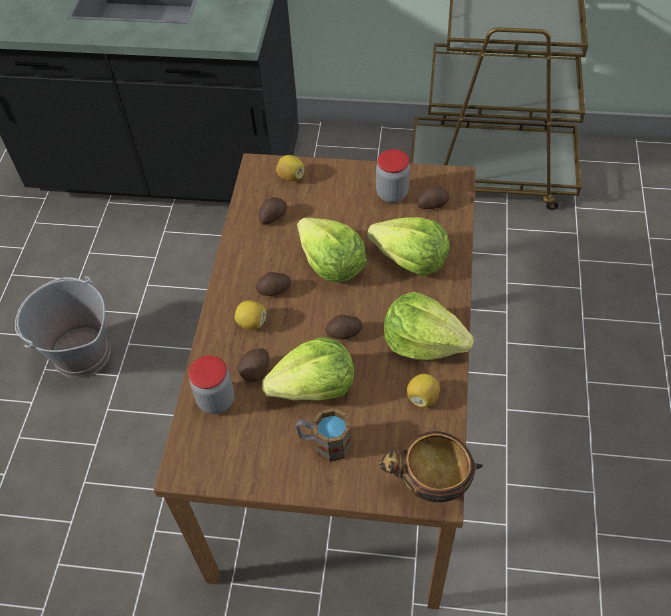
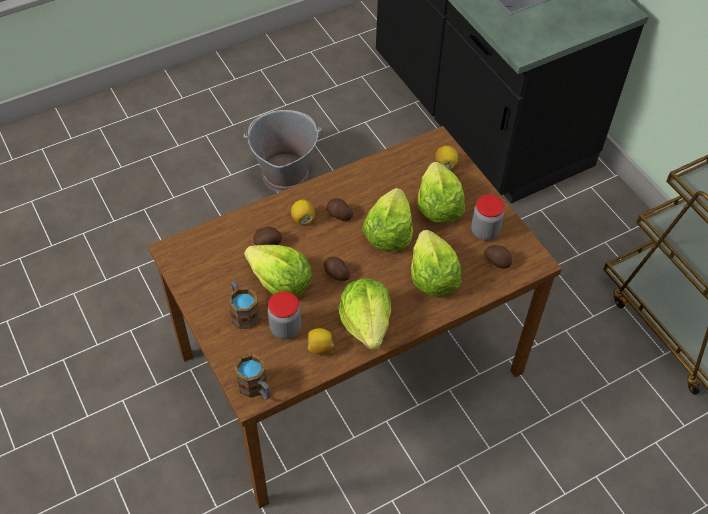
camera: 50 degrees right, 0 degrees up
jar [189,355,234,414] -> jar moved to [268,291,301,340]
potato [259,197,287,225] -> none
bowl [379,431,483,502] -> mug [234,353,270,400]
none -> lettuce [418,162,465,223]

